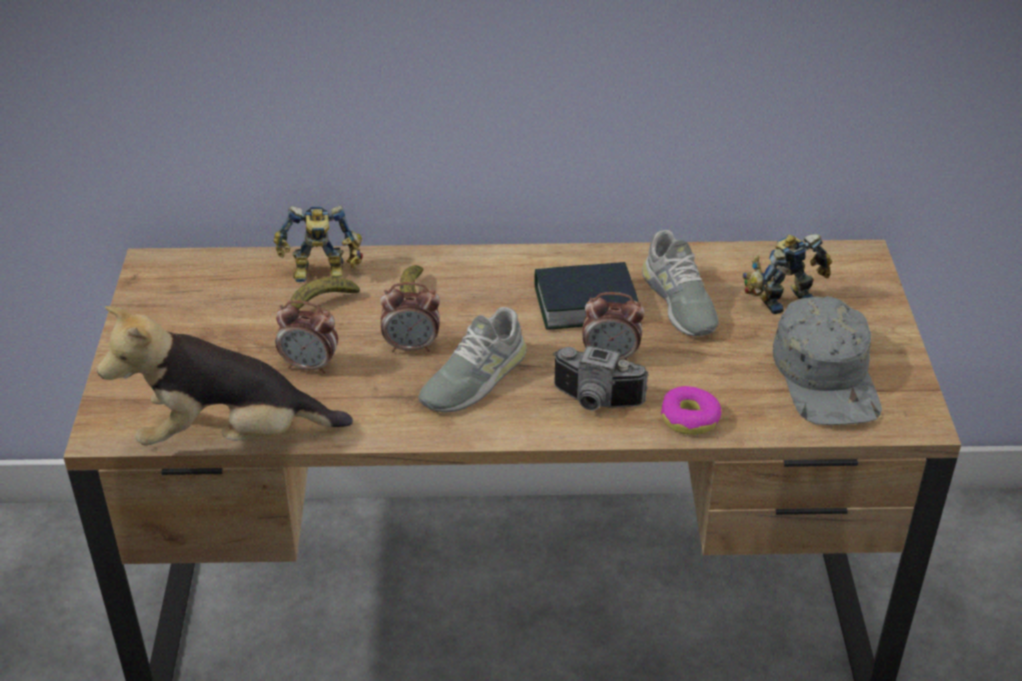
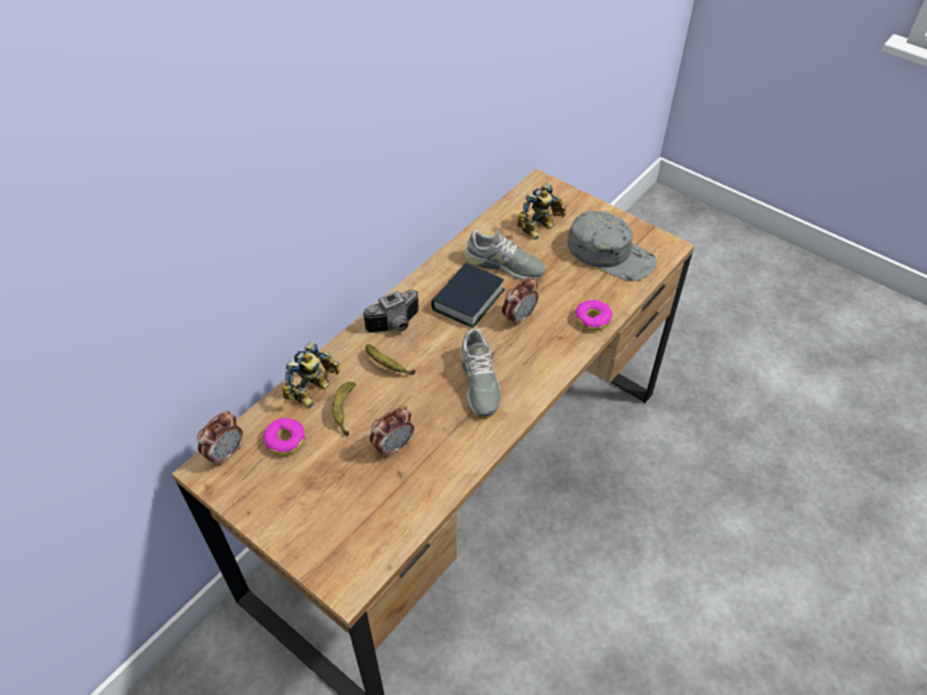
camera: 50 degrees left, 10 degrees up
plush toy [97,306,353,446] -> none
alarm clock [380,282,440,352] -> alarm clock moved to [197,411,243,467]
camera [553,346,649,411] -> camera moved to [363,289,419,333]
toy robot [742,234,832,314] -> toy robot turned 150 degrees counterclockwise [517,183,567,240]
none -> donut [263,418,305,456]

